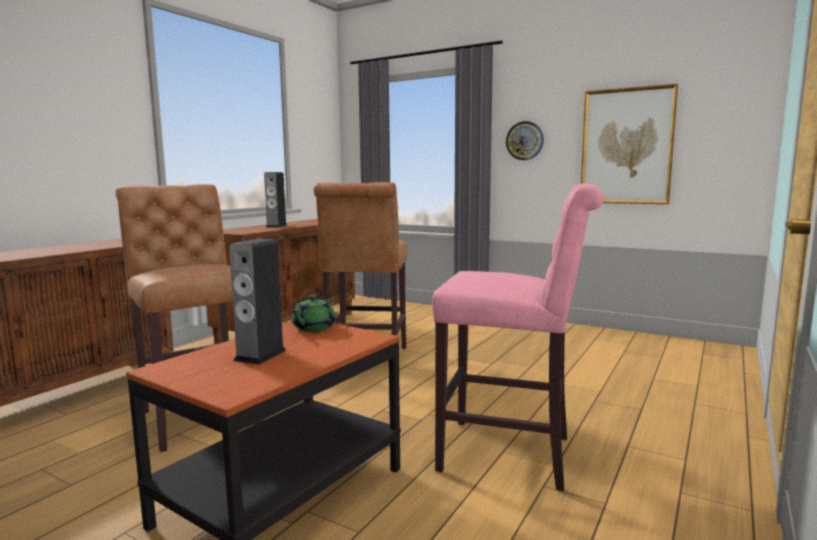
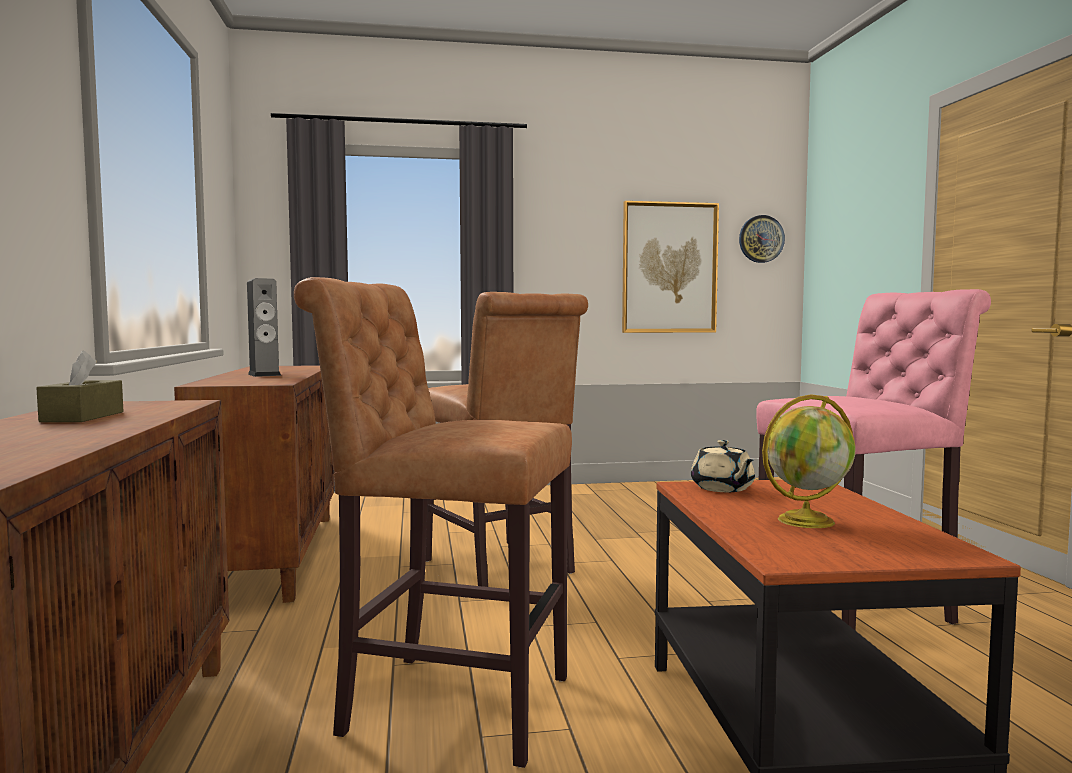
camera: 40 degrees left, 5 degrees down
speaker [229,239,286,365] -> globe [762,394,856,528]
green teapot [291,295,336,332] -> beige teapot [691,440,755,492]
wall clock [506,121,544,160] -> wall clock moved to [739,215,785,263]
none -> brown tissue box [37,351,123,422]

